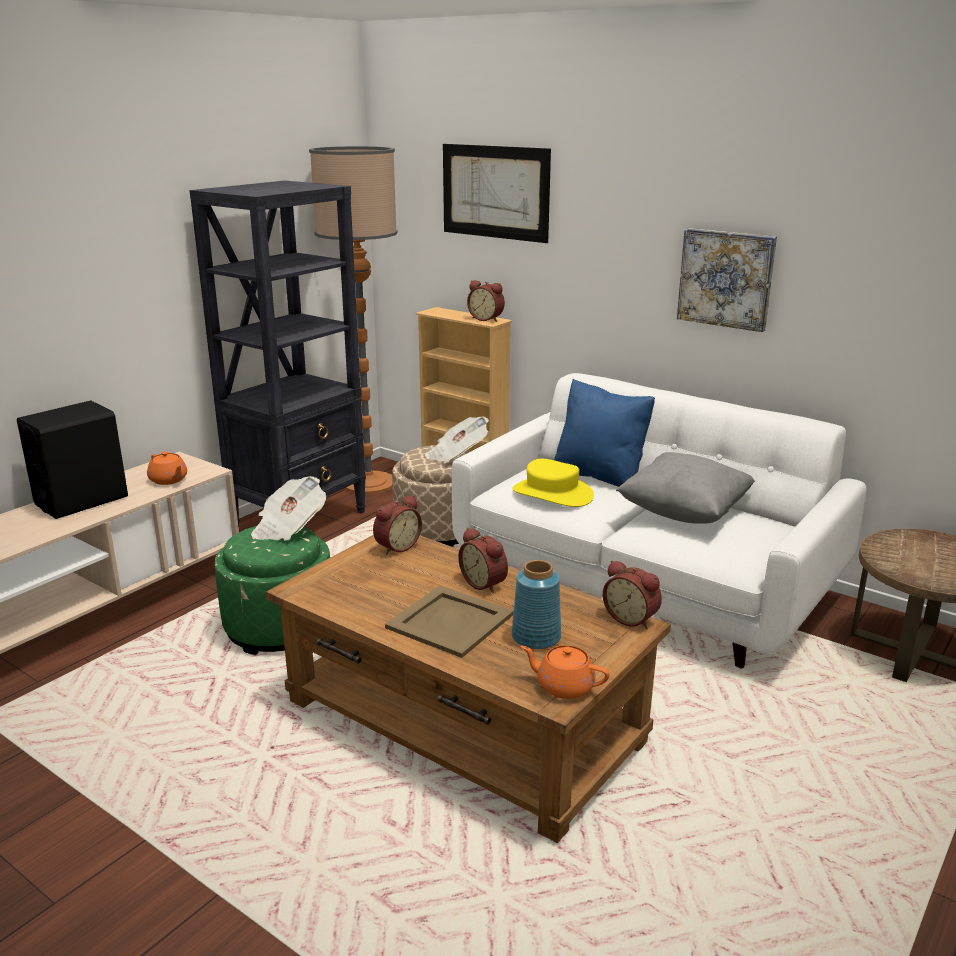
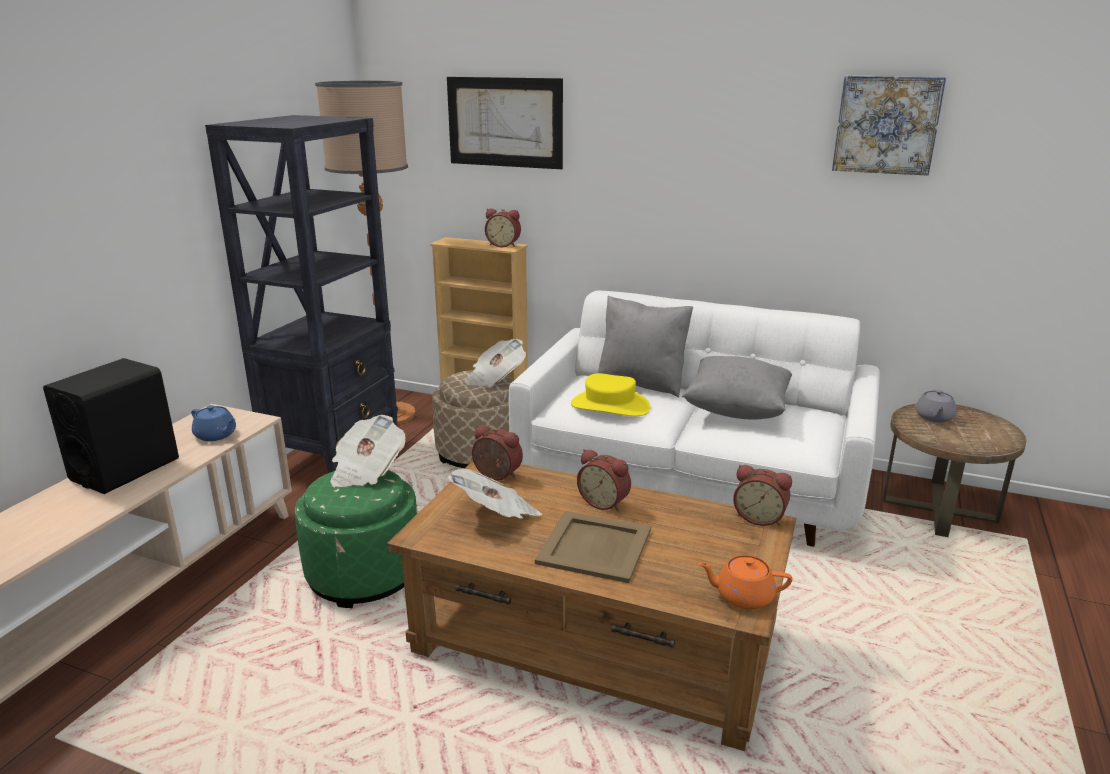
camera: 15 degrees left, 0 degrees up
orange teapot [147,451,187,485] -> blue teapot [191,405,236,441]
alarm clock [373,495,422,555] -> alarm clock turned 90 degrees counterclockwise [472,425,523,481]
blue vase [512,560,561,649] -> none
blue pillow [554,379,655,487] -> grey pillow [598,296,693,397]
picture [677,228,777,332] -> picture moved to [832,75,946,176]
none -> newspaper [447,469,542,519]
none -> grey teapot [916,389,956,423]

